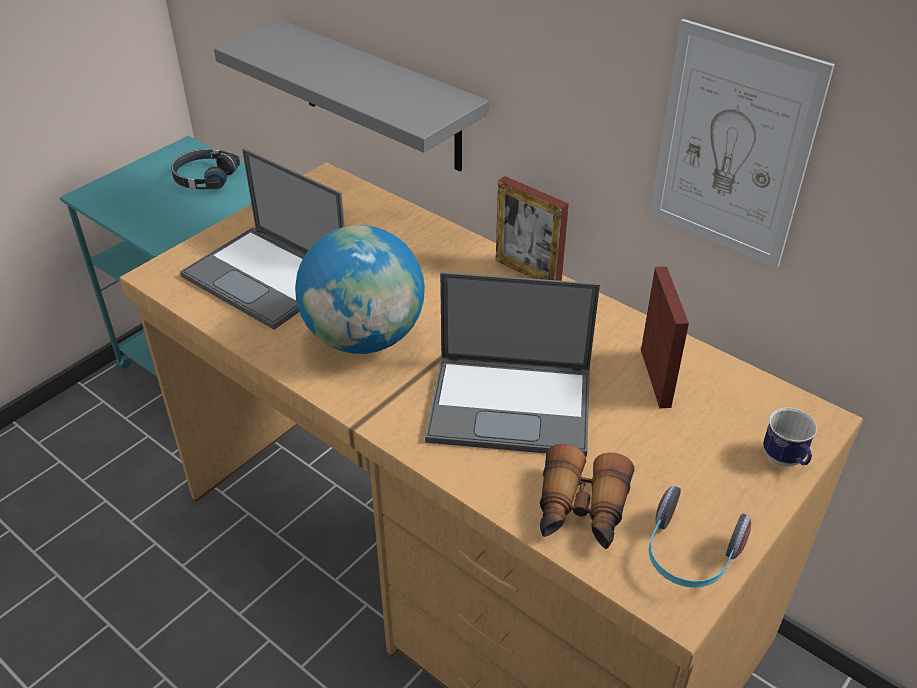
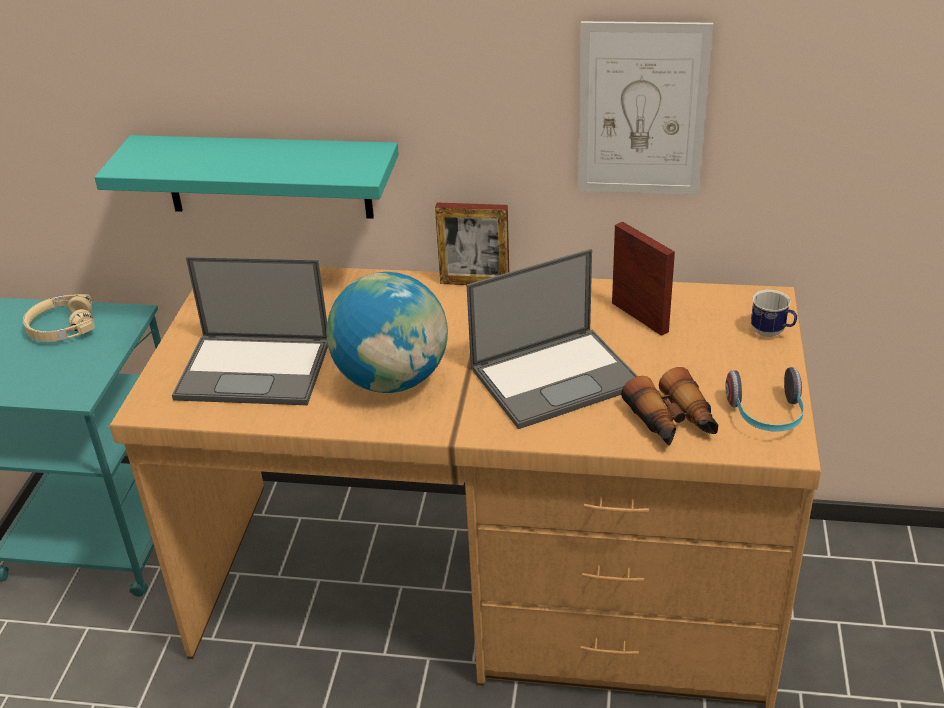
camera: 30 degrees left, 5 degrees down
black headphones [171,149,240,189] -> beige headphones [23,294,95,342]
grey shelf [214,20,489,171] -> turquoise shelf [94,135,399,219]

